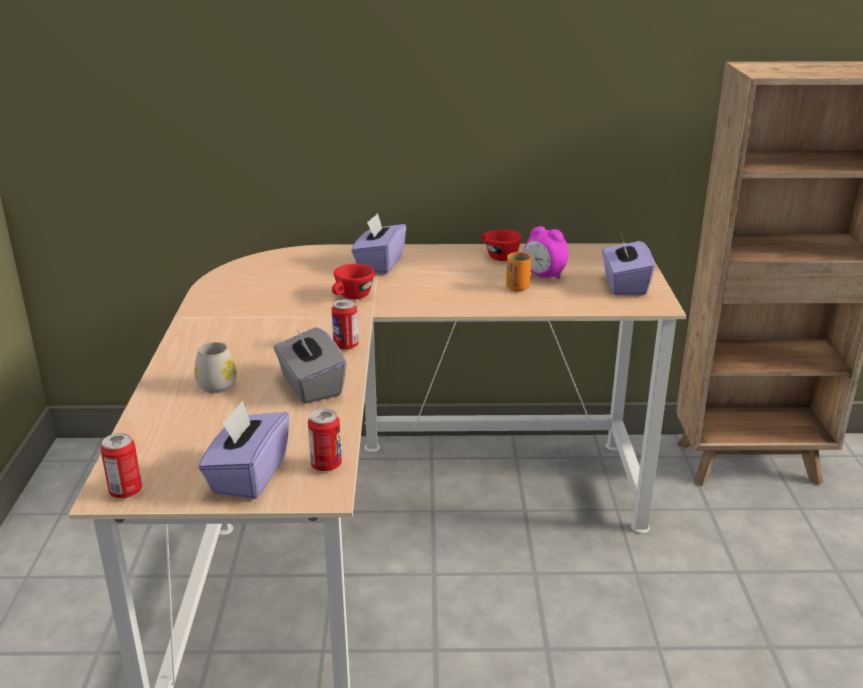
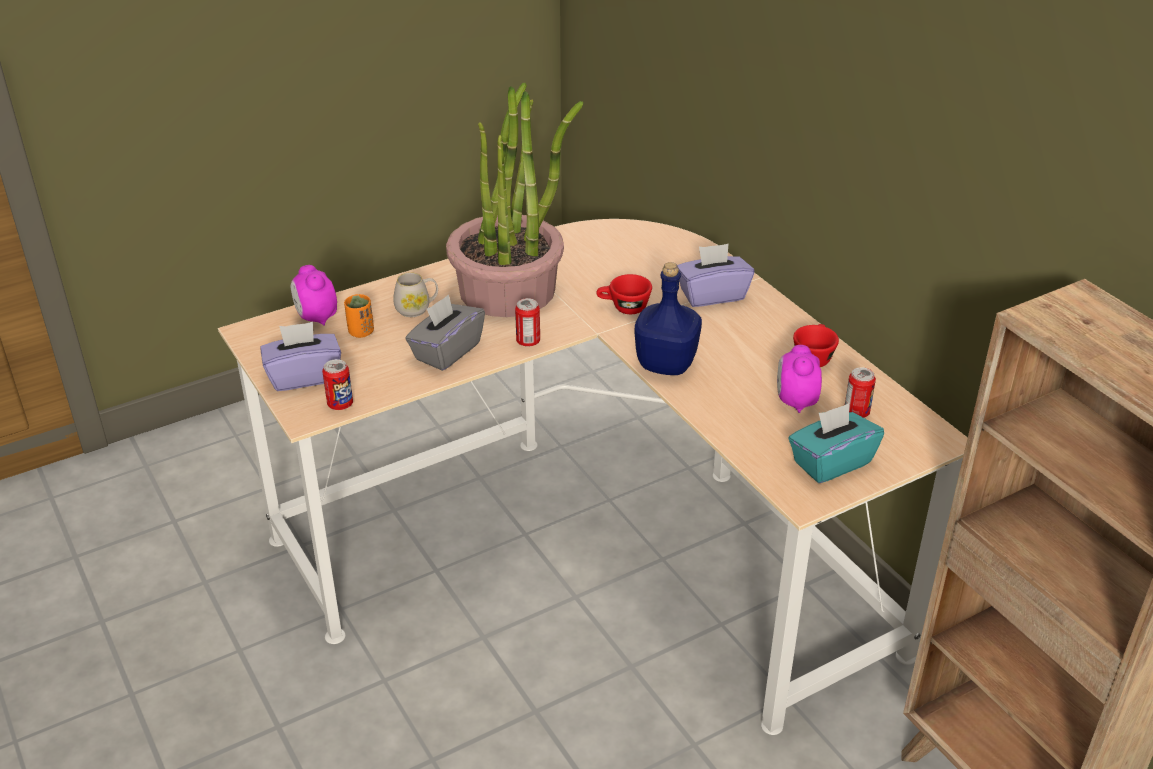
camera: 60 degrees right, 10 degrees up
can [100,433,142,498] -> can moved to [845,367,876,418]
orange cup [506,252,531,292] -> orange cup moved to [344,294,374,338]
purple tissue box [602,234,654,295] -> turquoise tissue box [789,403,884,483]
none -> alarm clock [291,265,337,326]
none -> potted plant [446,83,583,317]
none -> blue bottle [634,262,702,375]

